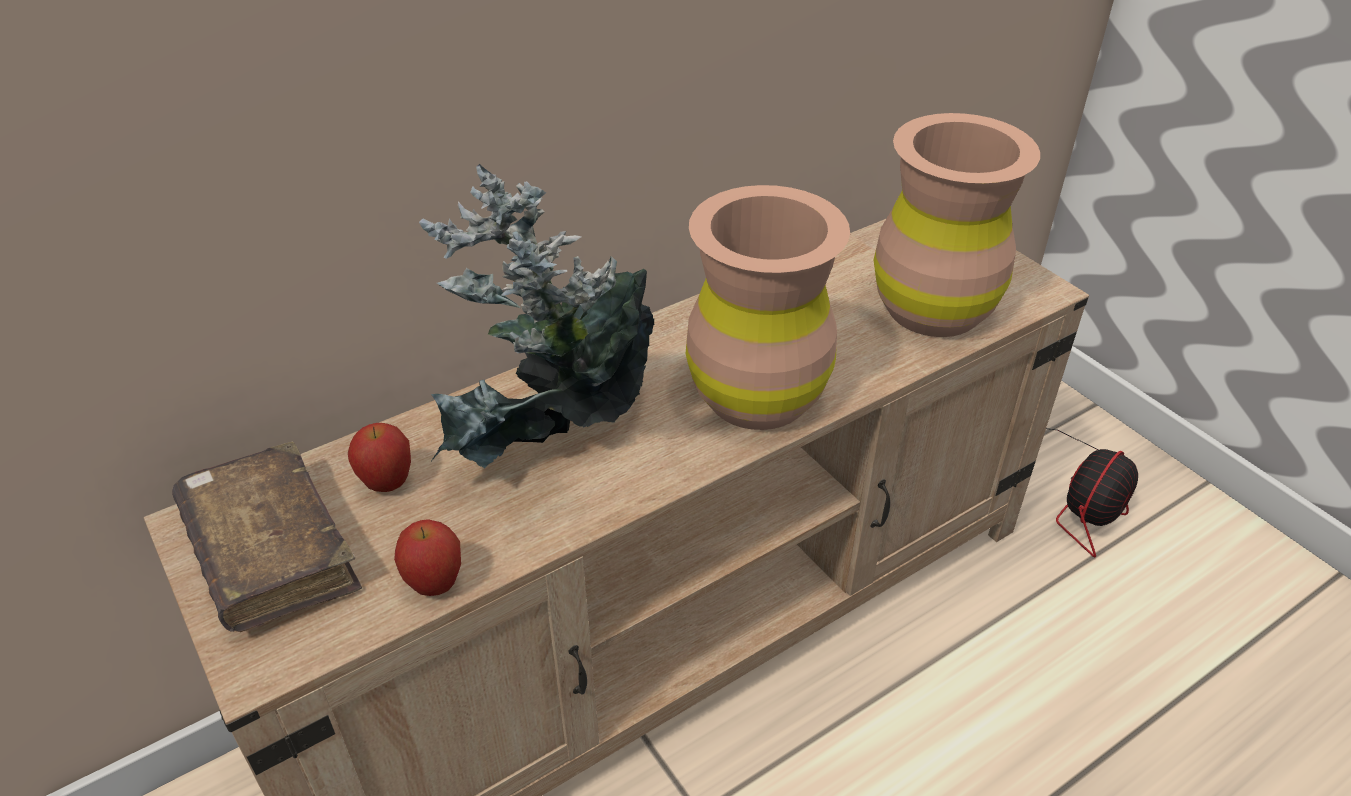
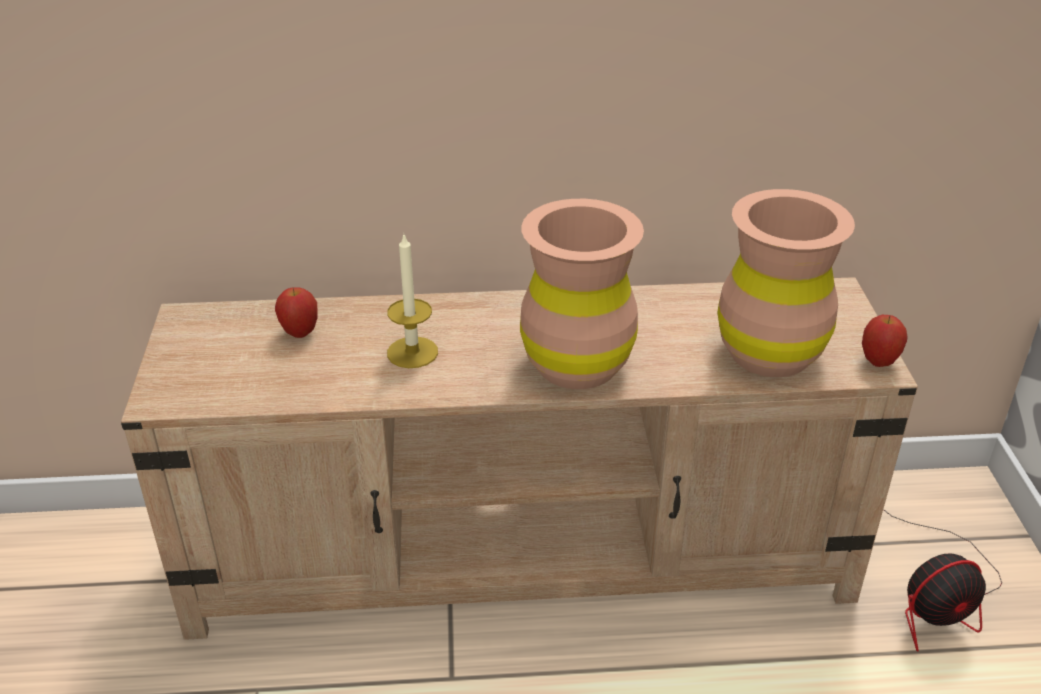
camera: 30 degrees right, 5 degrees down
brown book [172,441,362,632] -> none
apple [394,519,461,596] -> apple moved to [862,315,908,367]
potted plant [419,164,654,468] -> candle [387,232,438,368]

